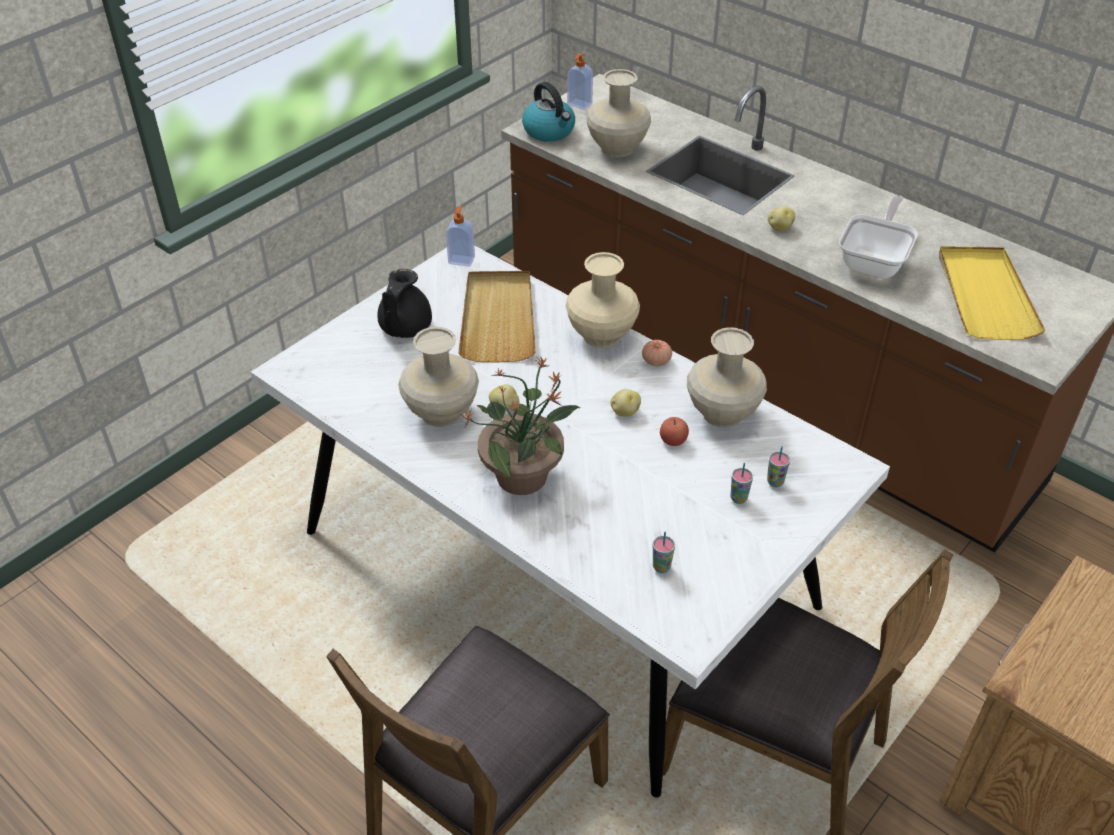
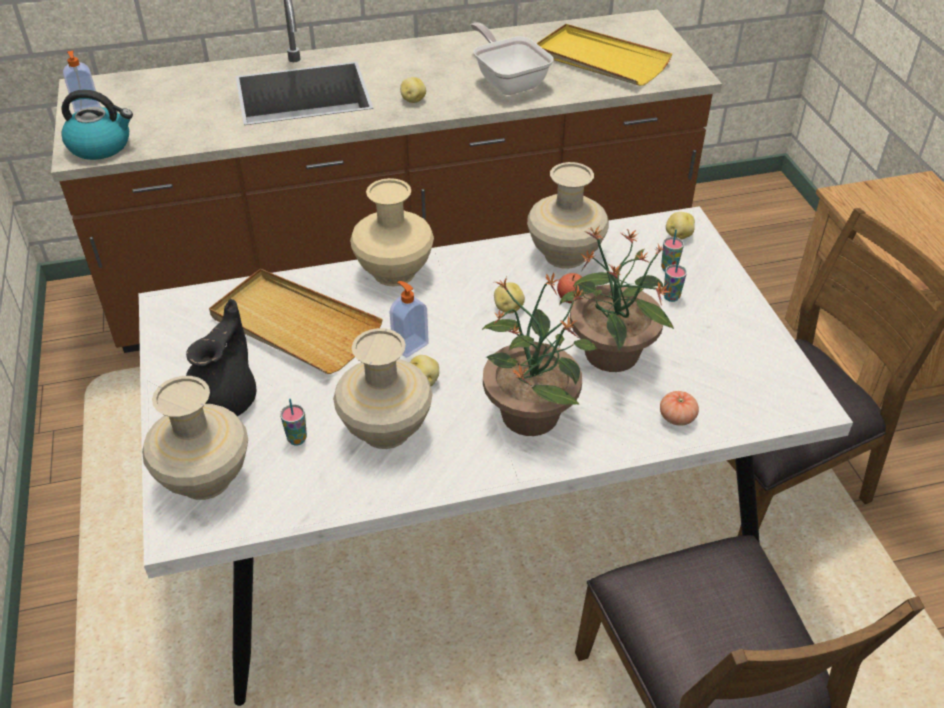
camera: 55 degrees left, 0 degrees up
black teapot [377,269,432,338] -> black teapot turned 120 degrees counterclockwise [186,299,256,416]
soap dispenser [446,206,475,267] -> soap dispenser moved to [390,281,429,358]
beige vase [586,69,651,157] -> beige vase moved to [142,376,248,500]
tomato [642,340,672,366] -> tomato moved to [660,391,699,426]
cup [653,532,675,573] -> cup moved to [280,399,307,446]
none -> potted plant [559,226,674,372]
none -> potato [666,212,695,240]

